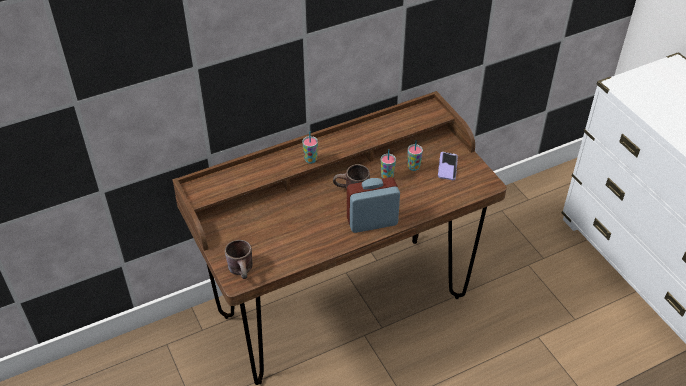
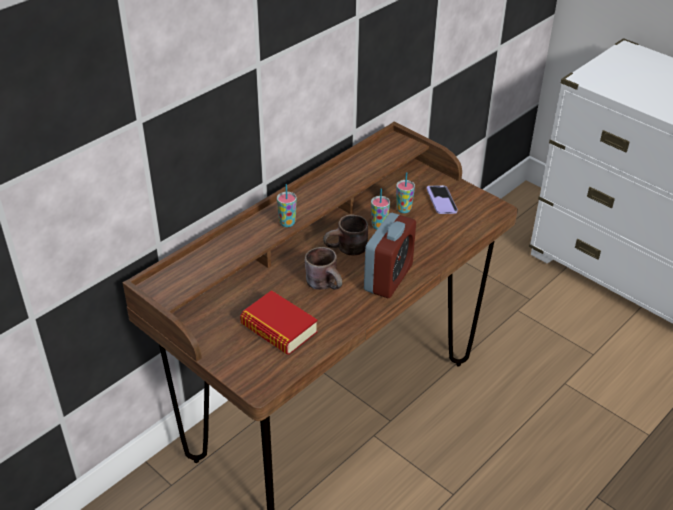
camera: 20 degrees left, 5 degrees down
brown mug [225,240,253,279] -> brown mug moved to [305,247,342,290]
alarm clock [347,177,400,233] -> alarm clock turned 150 degrees clockwise [364,213,416,298]
none -> book [240,290,318,354]

